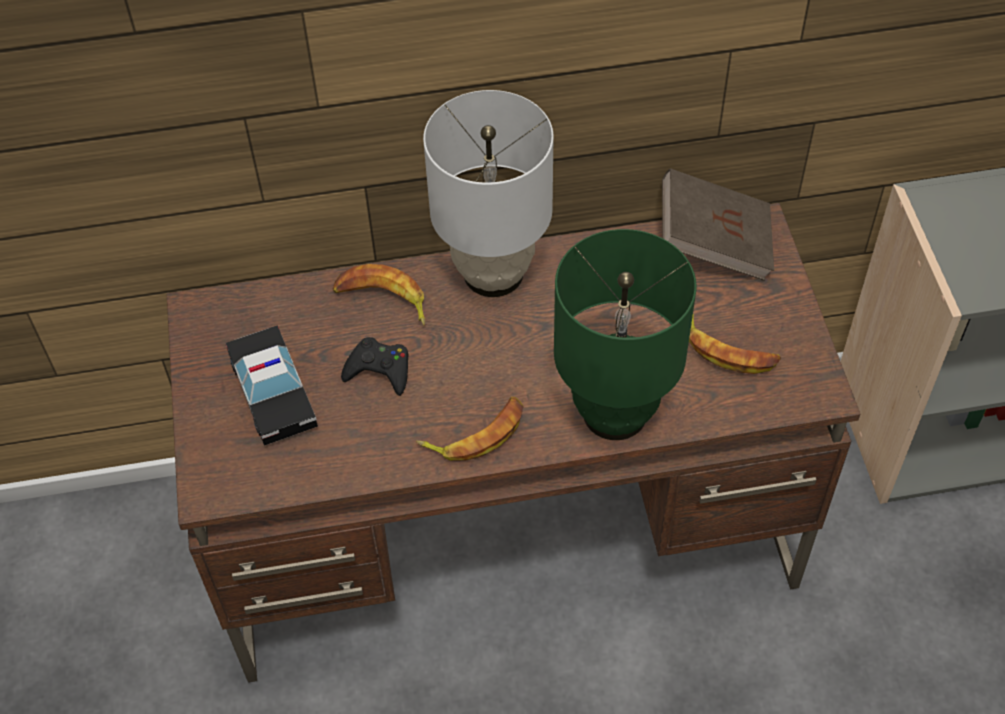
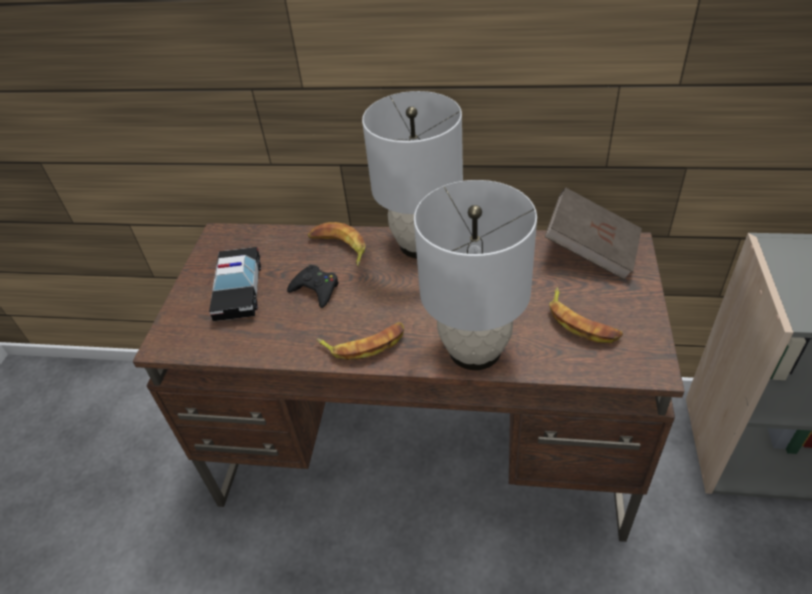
camera: 20 degrees right, 10 degrees down
green table lamp [554,229,696,440] -> white table lamp [414,180,537,370]

